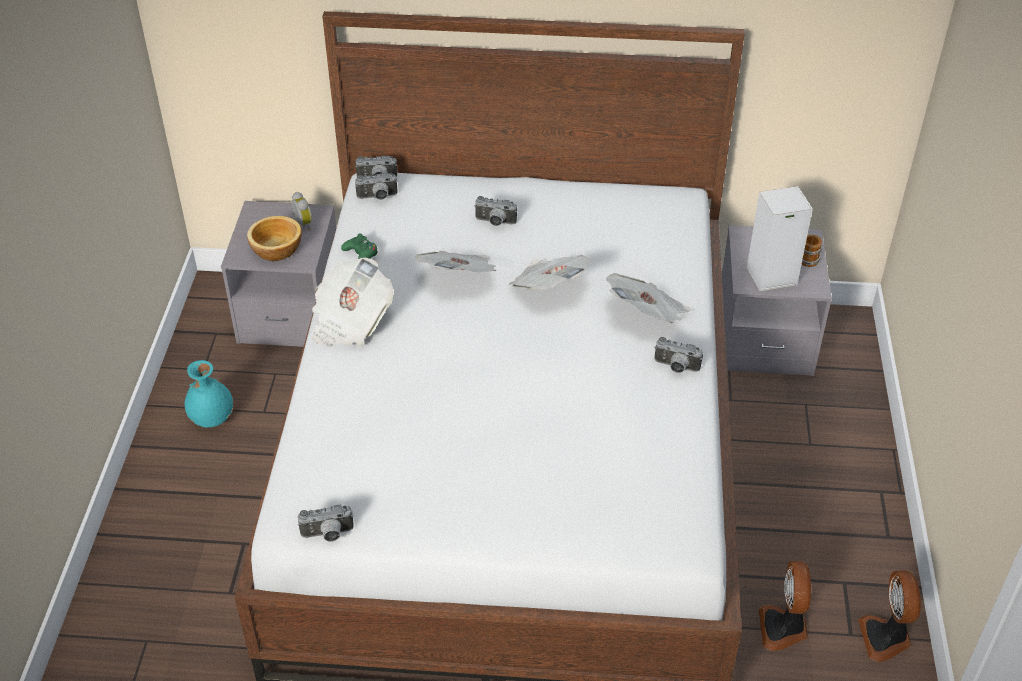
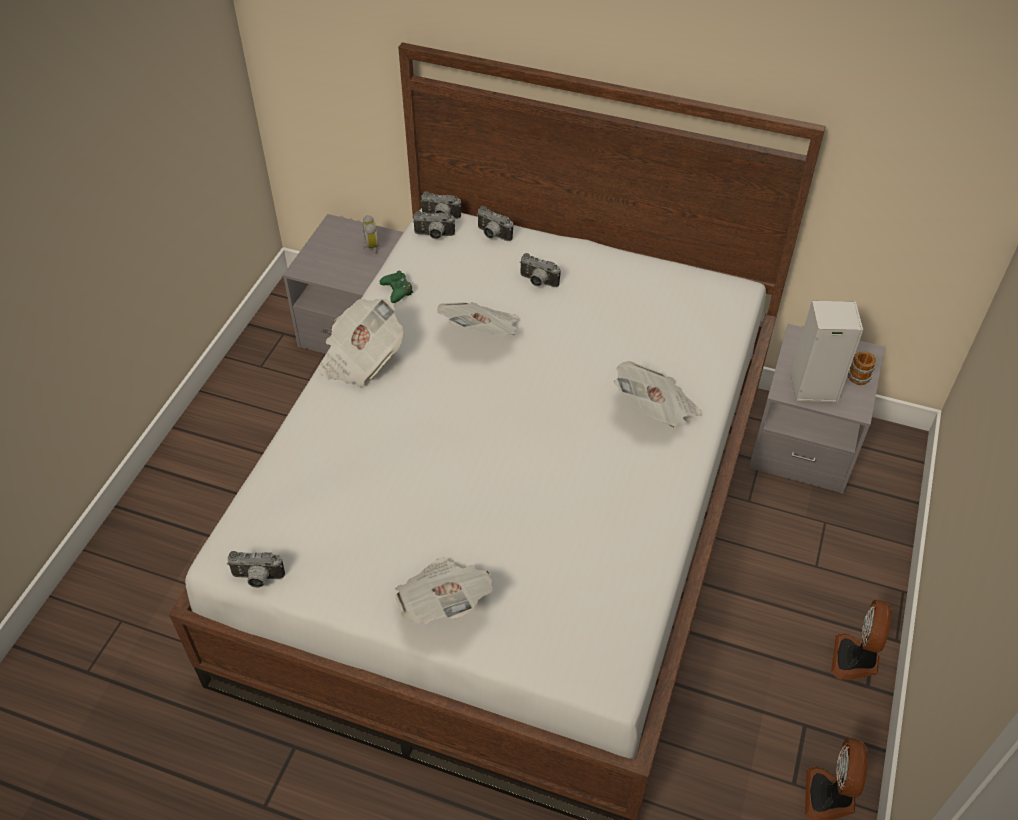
camera: 15 degrees right, 5 degrees up
turquoise vase [185,360,233,427] -> none
bowl [247,216,302,261] -> none
newspaper [509,255,593,291] -> newspaper moved to [395,557,493,624]
camera [654,337,703,373] -> camera moved to [477,206,513,241]
fan [759,561,811,651] -> fan moved to [831,600,892,680]

